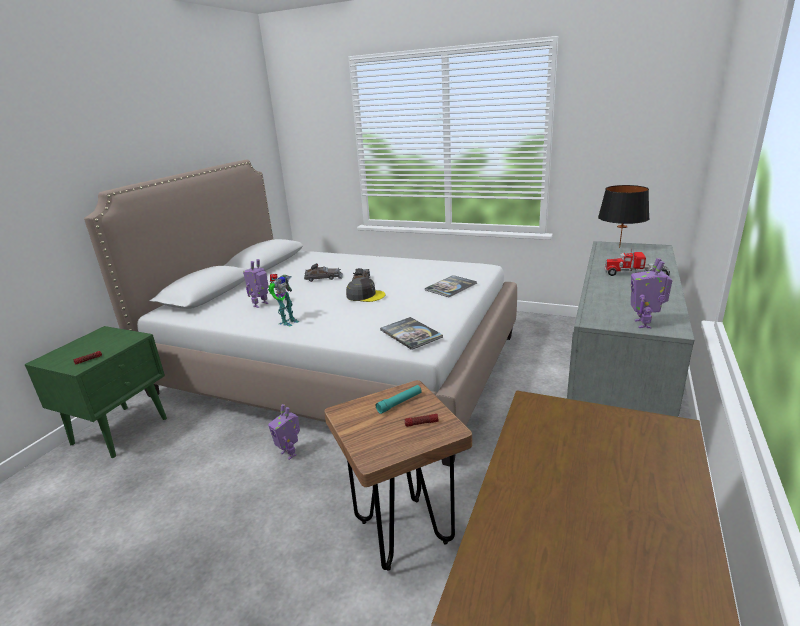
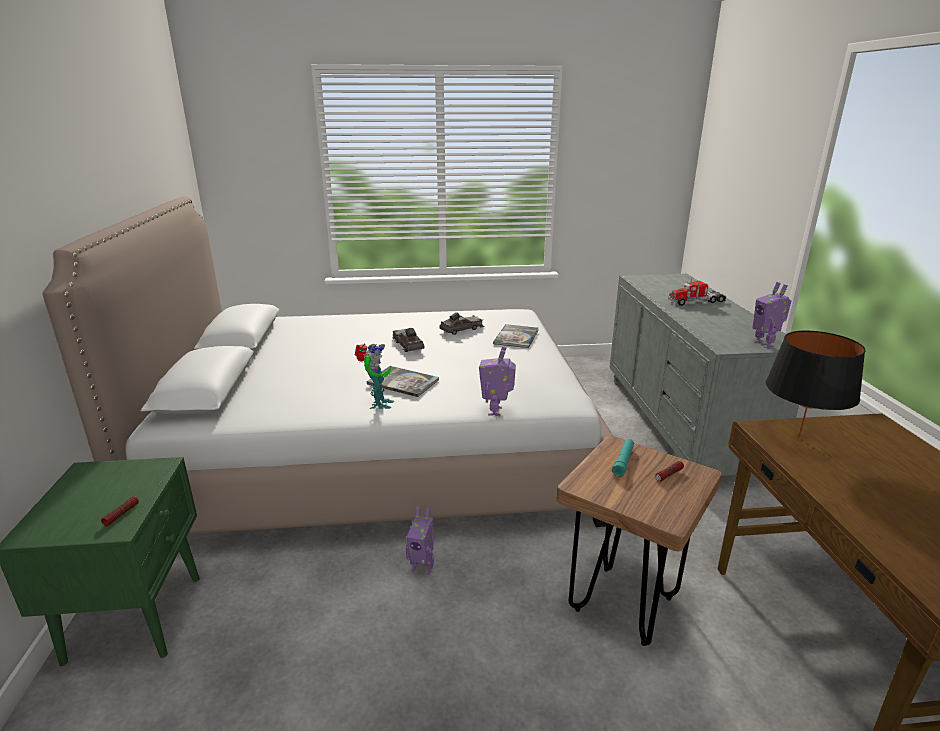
camera: 30 degrees left, 0 degrees up
toy robot [243,259,269,308] -> toy robot moved to [479,346,516,416]
grey toy car [304,263,343,282] -> grey toy car moved to [440,312,485,335]
grey cap [346,277,386,302] -> none
book [380,317,443,350] -> book moved to [367,366,439,397]
black table lamp [598,185,650,248] -> black table lamp moved to [766,331,866,438]

